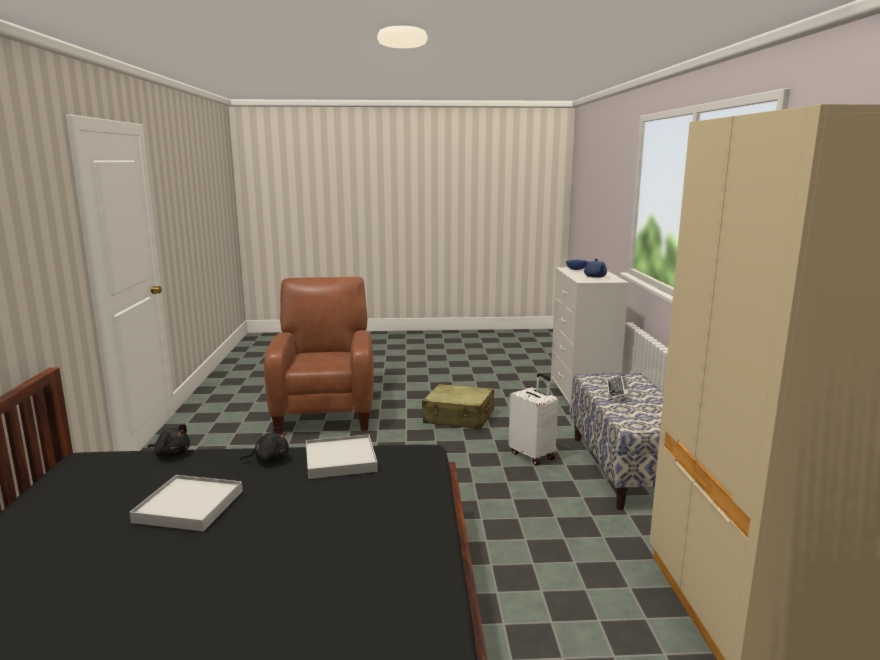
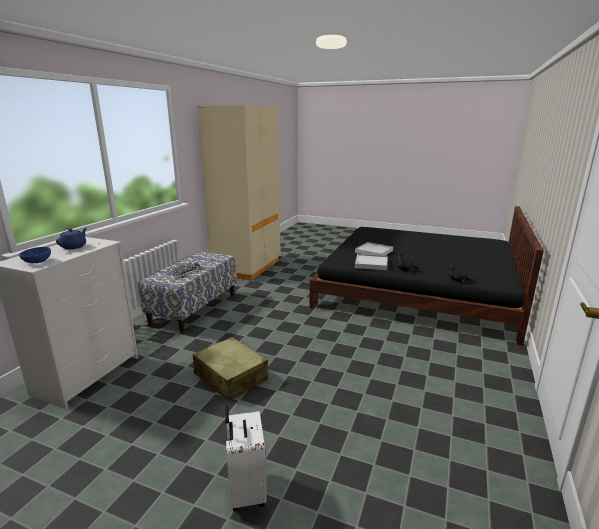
camera: 155 degrees left, 5 degrees up
white tray [129,475,243,531] -> white tray moved to [355,242,393,255]
brown armchair [264,277,374,434] -> none
white suitcase [509,373,558,466] -> white suitcase moved to [225,405,267,511]

